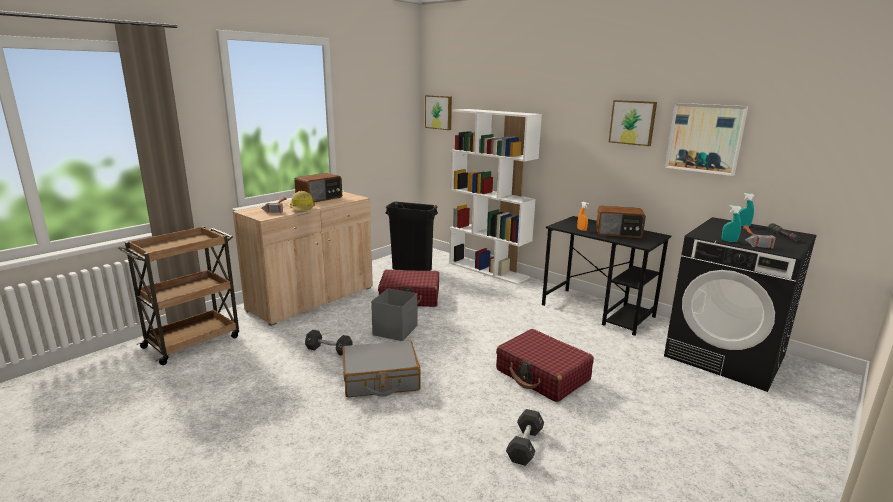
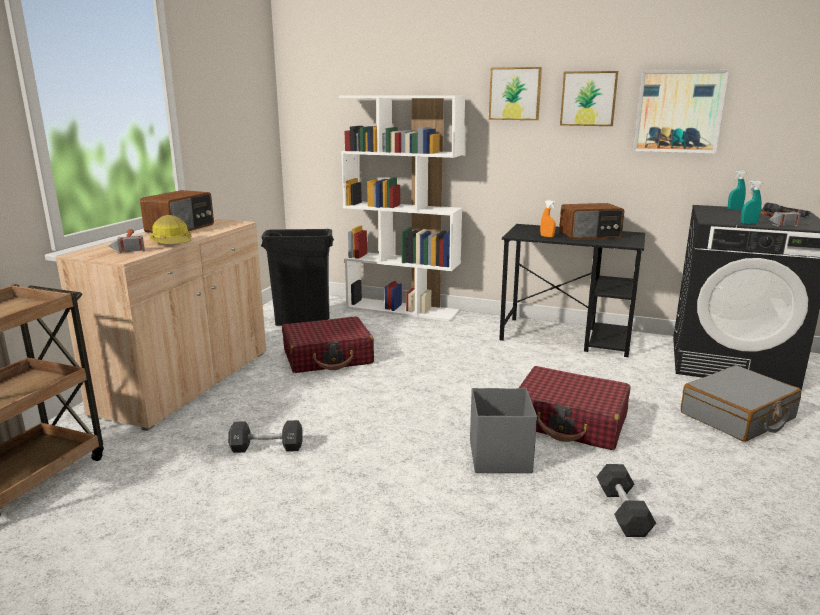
camera: 20 degrees left, 0 degrees up
grey suitcase [342,340,420,397] -> grey suitcase moved to [681,365,801,442]
grey storage box [371,288,417,341] -> grey storage box moved to [470,388,537,473]
picture [425,95,452,130] -> picture moved to [489,67,542,120]

